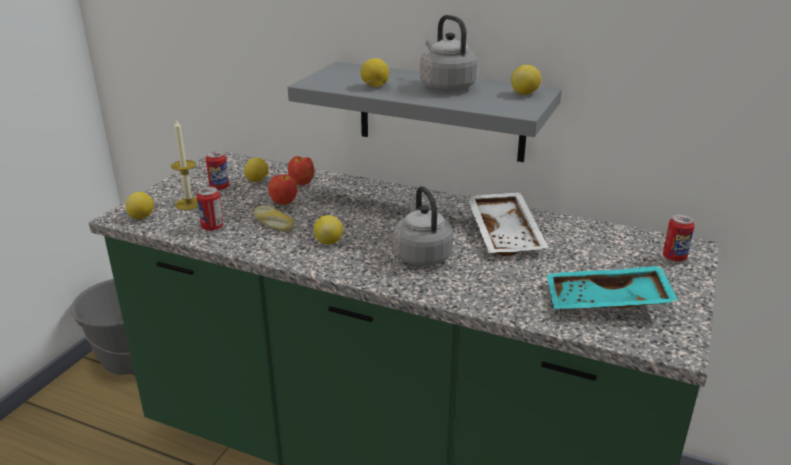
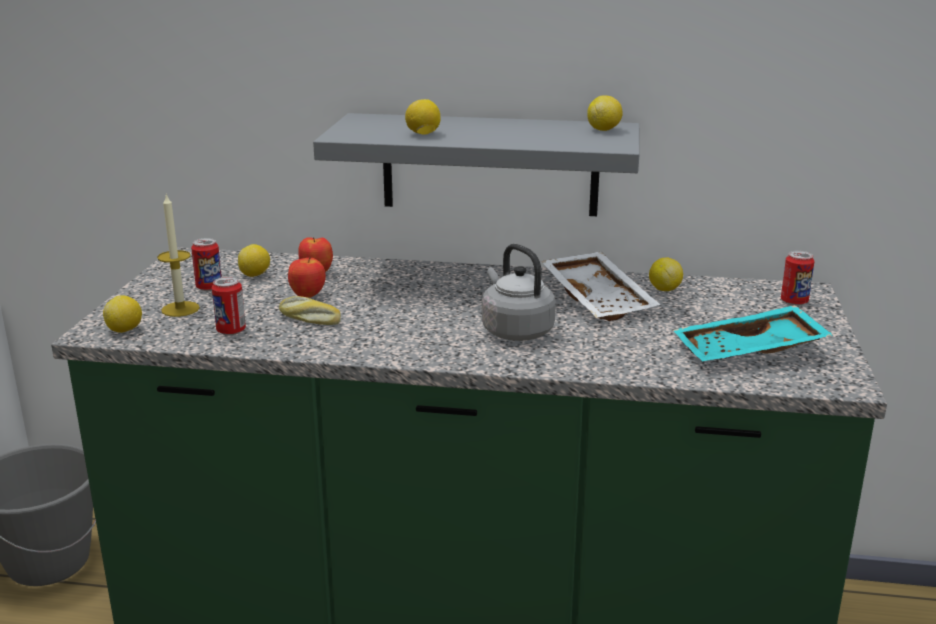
camera: 15 degrees left, 5 degrees down
lemon [314,215,343,245] -> lemon moved to [649,258,683,291]
grey kettle [420,15,477,91] -> none

